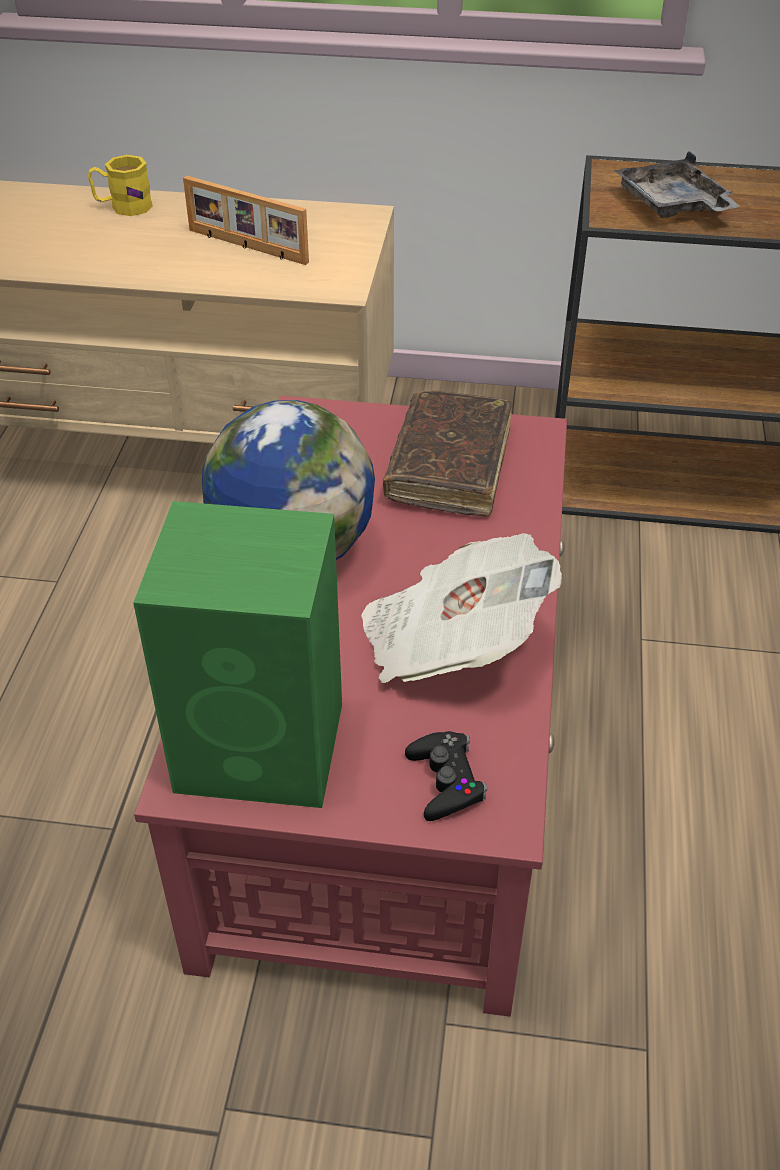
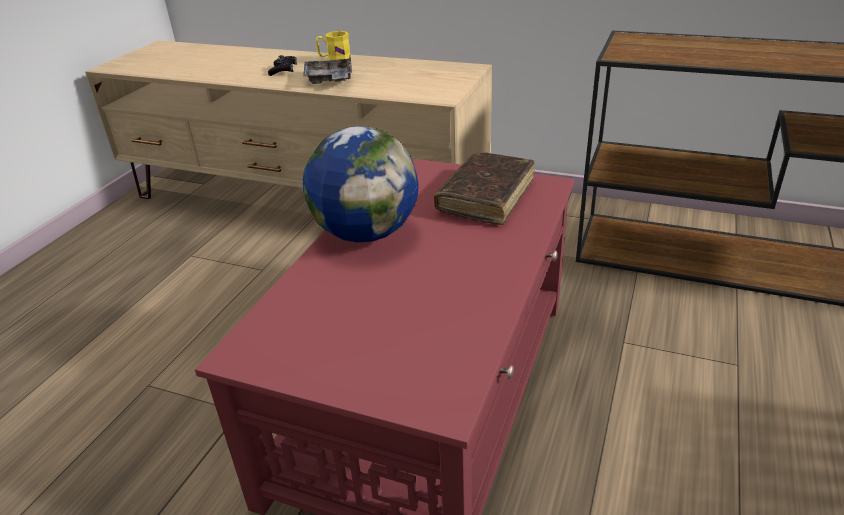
camera: 15 degrees right, 10 degrees down
green speaker [133,501,342,808] -> none
picture frame [183,175,309,265] -> none
newspaper [361,533,562,683] -> none
black game controller [405,731,487,821] -> black game controller moved to [268,55,297,76]
grey tray [614,151,740,218] -> grey tray moved to [303,58,352,84]

